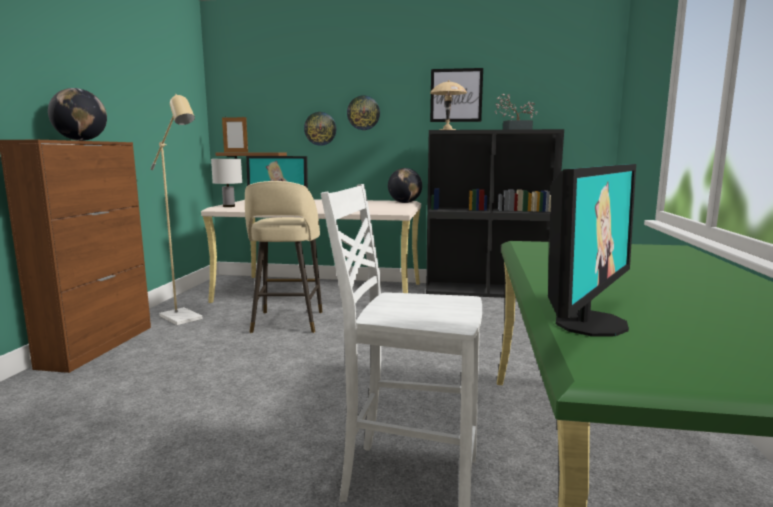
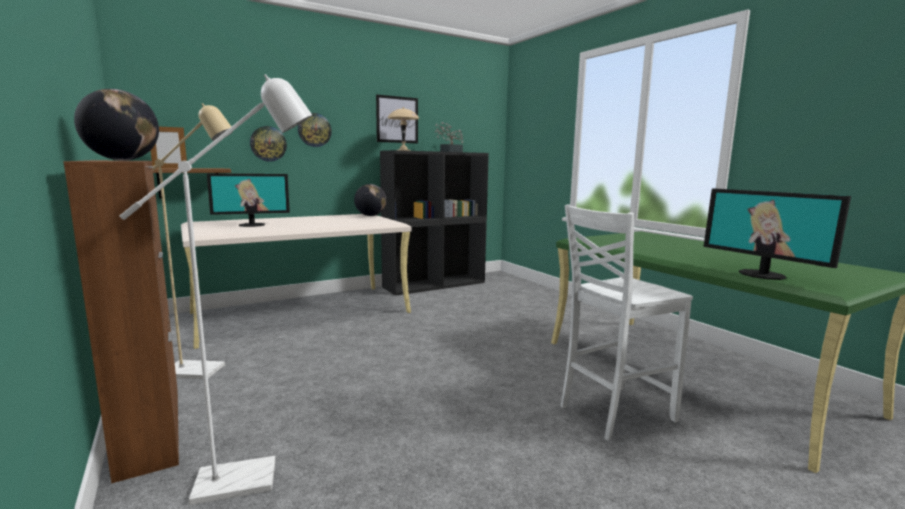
camera: 40 degrees left, 0 degrees up
white table lamp [211,159,242,207] -> none
beige stool [245,181,322,333] -> none
monitor [548,164,636,337] -> monitor turned 150 degrees clockwise [704,188,851,280]
none -> white floor lamp [119,74,312,505]

